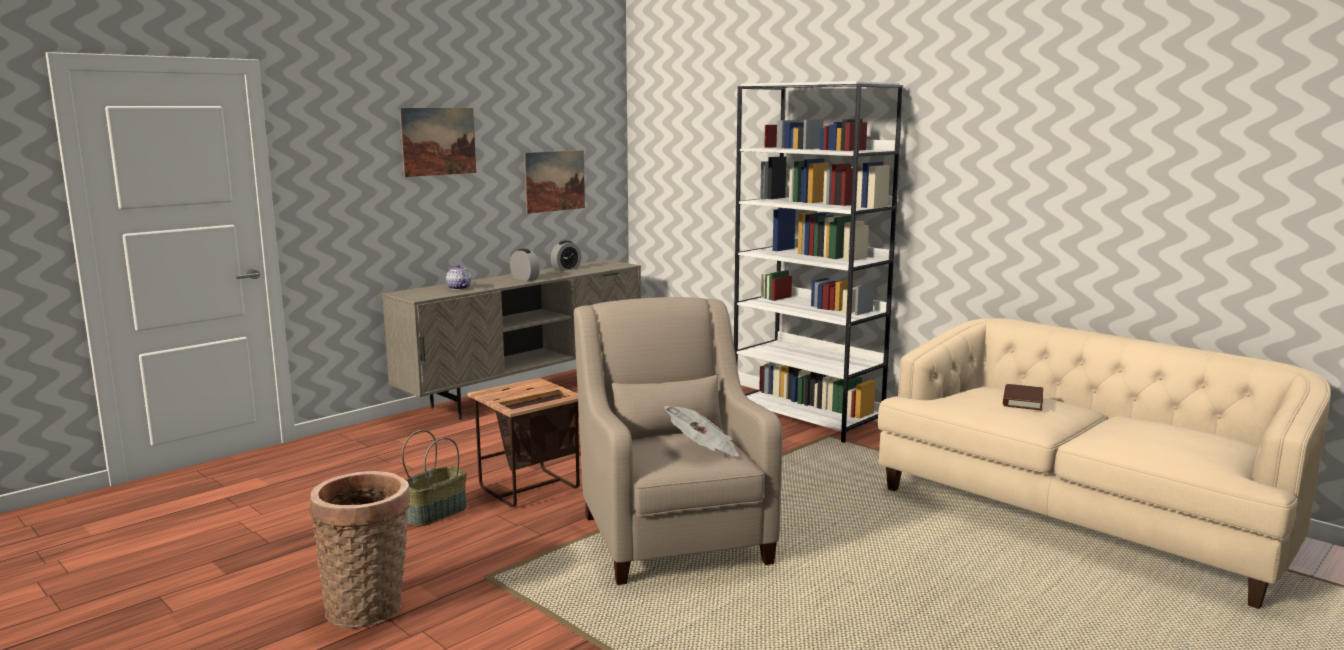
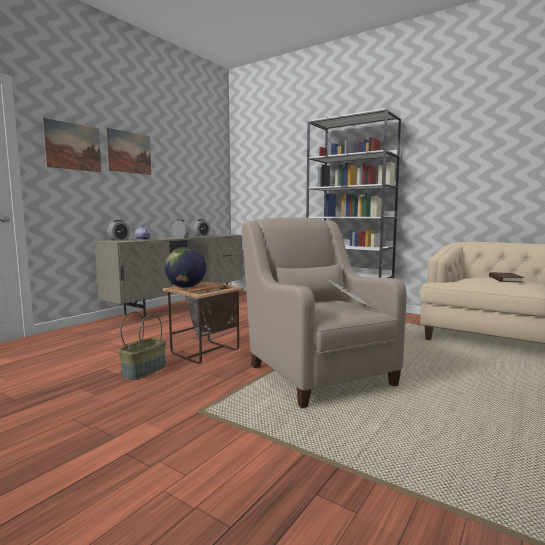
camera: 10 degrees left, 5 degrees down
basket [309,471,410,629] -> none
picture [524,150,585,214] -> picture moved to [43,118,101,172]
none -> alarm clock [107,220,130,240]
none -> globe [165,247,206,288]

